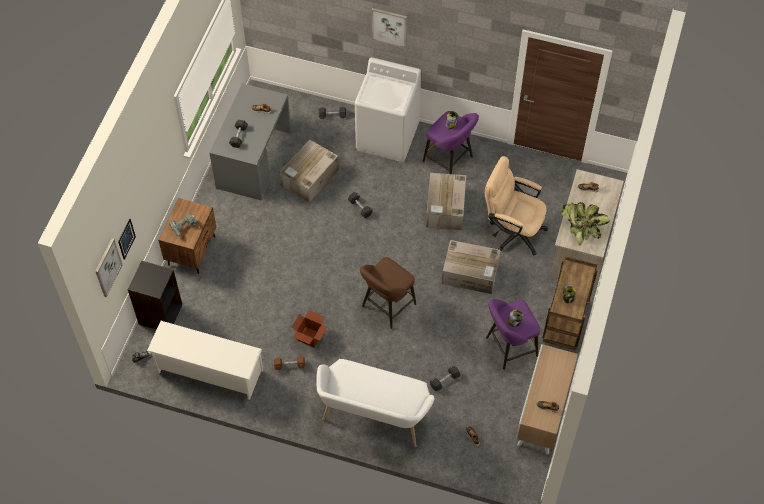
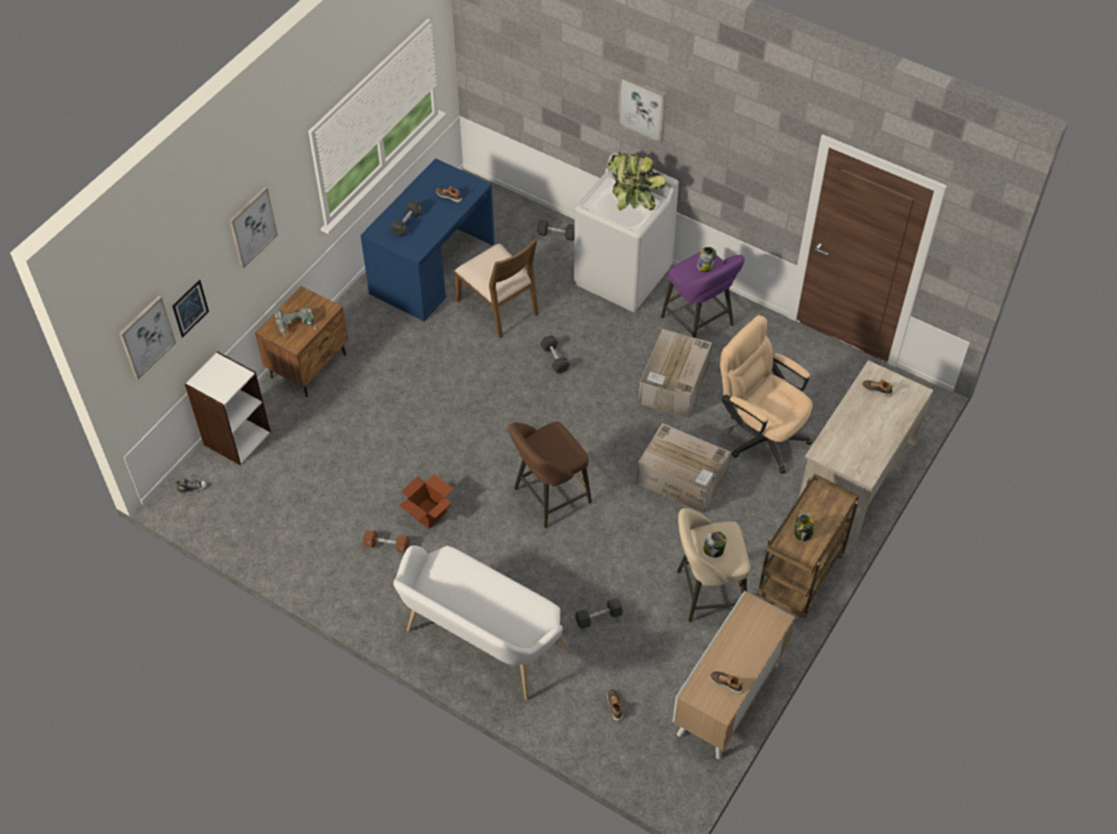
camera: 15 degrees right, 5 degrees down
black bookcase [128,261,182,330] -> white bookcase [184,351,271,465]
white shoe rack [147,321,263,400] -> none
grey desk [209,83,291,201] -> blue desk [360,158,495,321]
cardboard box [280,139,339,203] -> brown chair [455,239,539,338]
purple stool [486,299,540,370] -> beige stool [677,508,750,622]
potted plant [561,202,610,246] -> potted plant moved to [607,152,666,211]
none -> picture [229,187,278,269]

